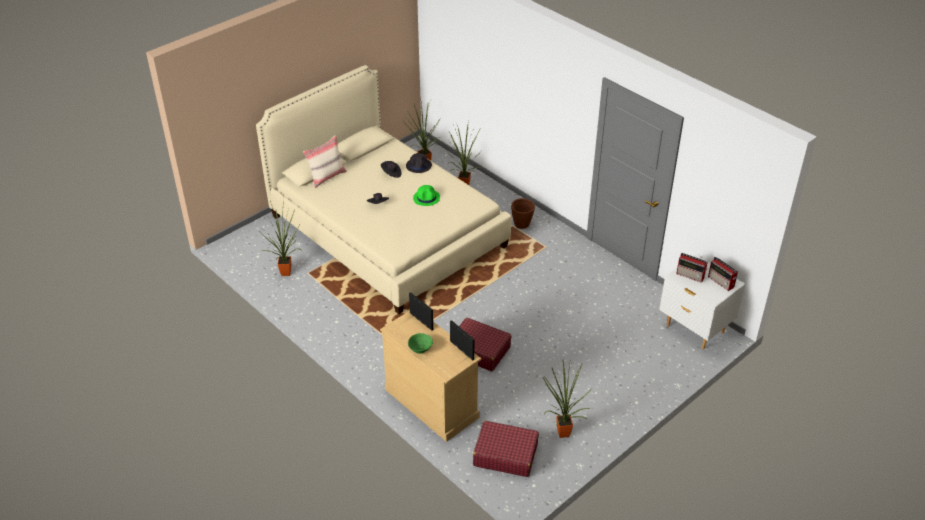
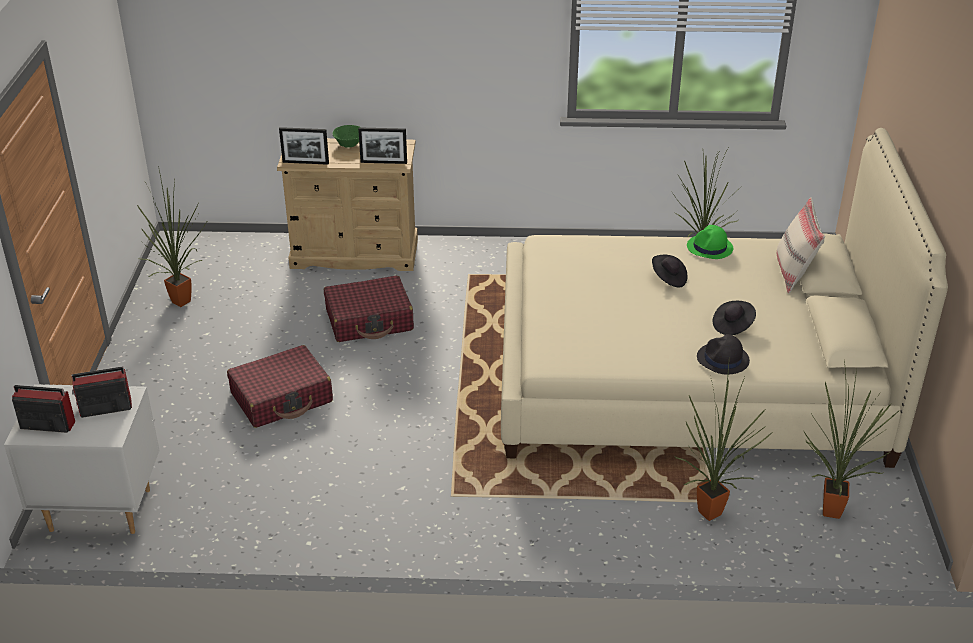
camera: 135 degrees right, 5 degrees down
green hat [413,185,440,206] -> green hat moved to [687,225,733,259]
red suitcase [473,421,539,477] -> red suitcase moved to [227,345,333,428]
brown planter [511,198,535,229] -> none

